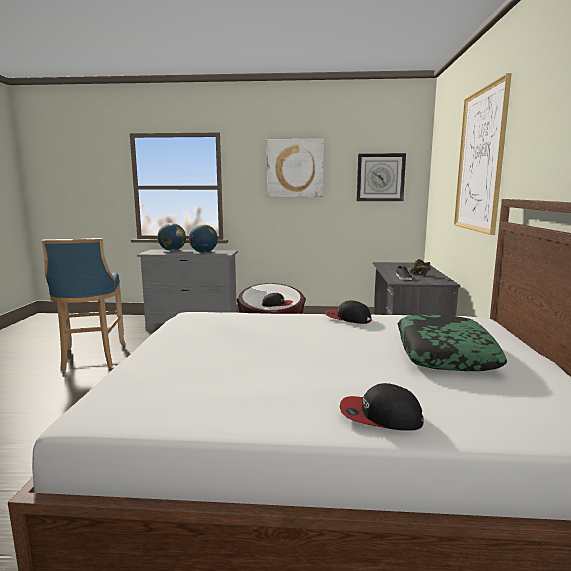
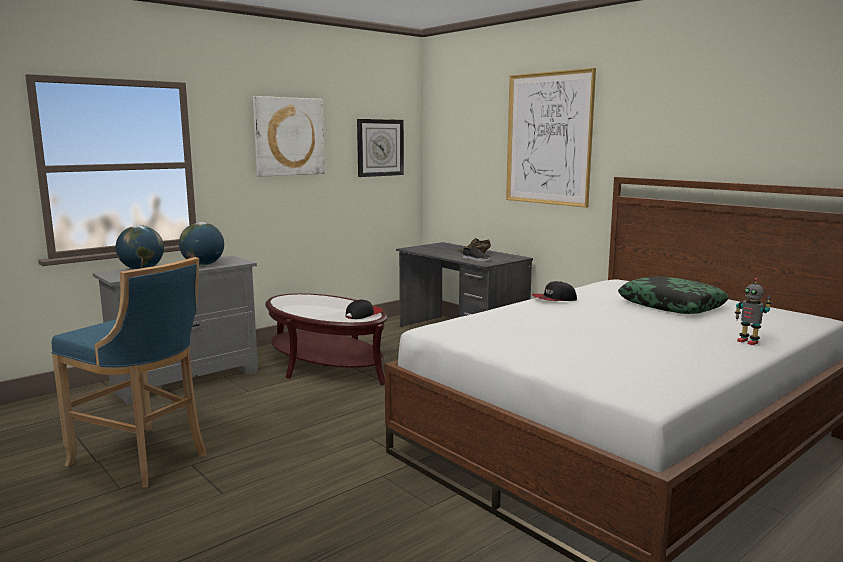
camera: 45 degrees left, 0 degrees up
cap [340,383,424,431] -> toy robot [735,278,772,345]

